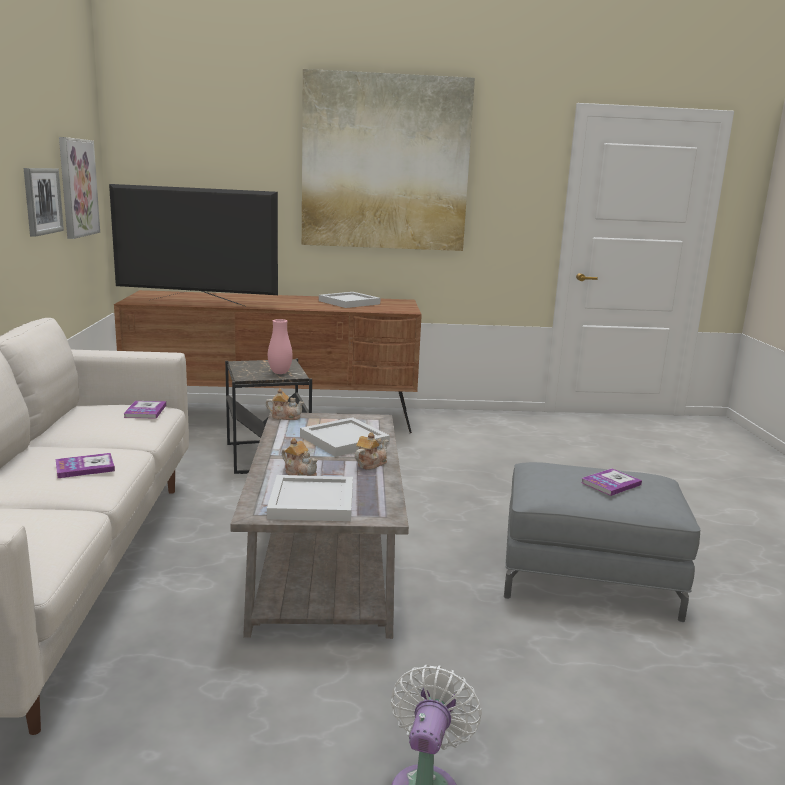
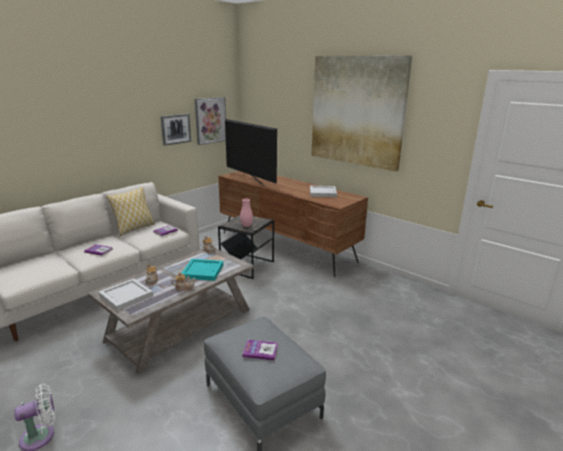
camera: 45 degrees right, 5 degrees up
white tray [300,417,390,457] -> turquoise tray [182,259,223,281]
none -> pillow [106,186,155,236]

